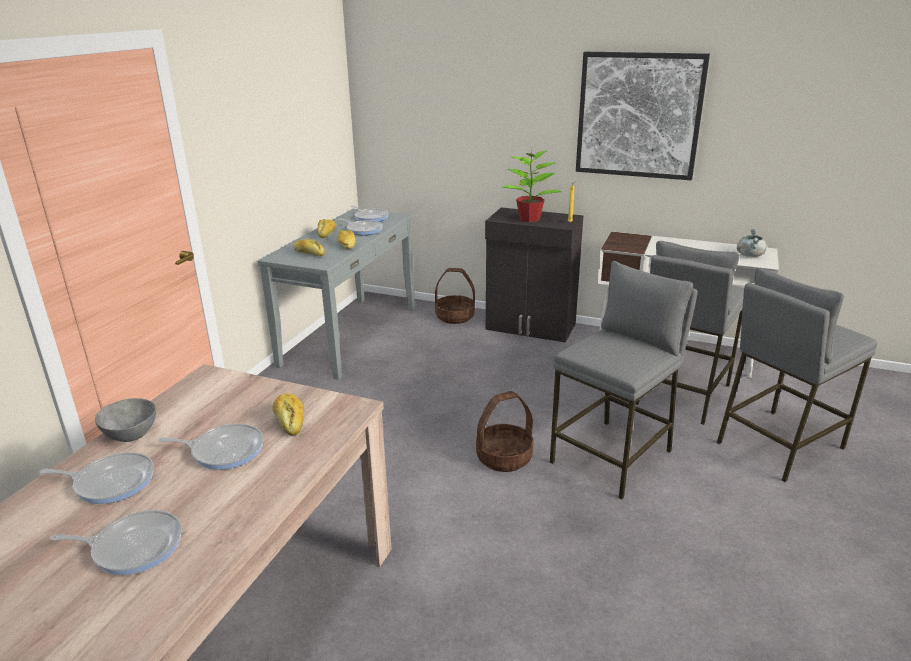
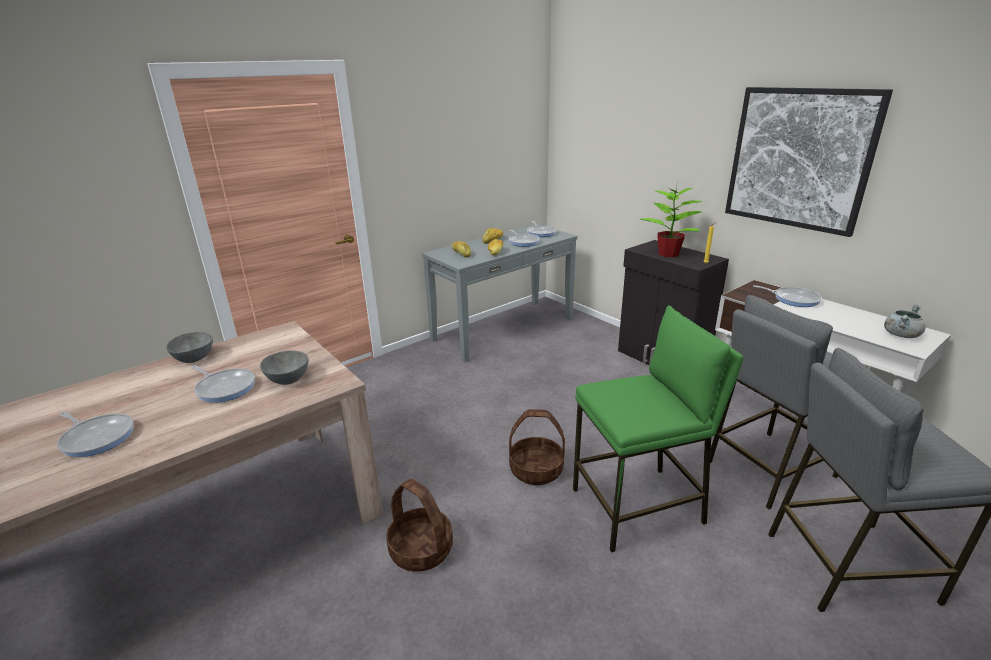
camera: 30 degrees right, 0 degrees up
frying pan [39,452,154,504] -> frying pan moved to [753,285,822,307]
bread [273,393,304,436] -> grey bowl [260,350,309,385]
basket [435,268,475,324] -> basket moved to [386,479,453,572]
grey stool [550,261,698,500] -> green stool [573,305,744,553]

